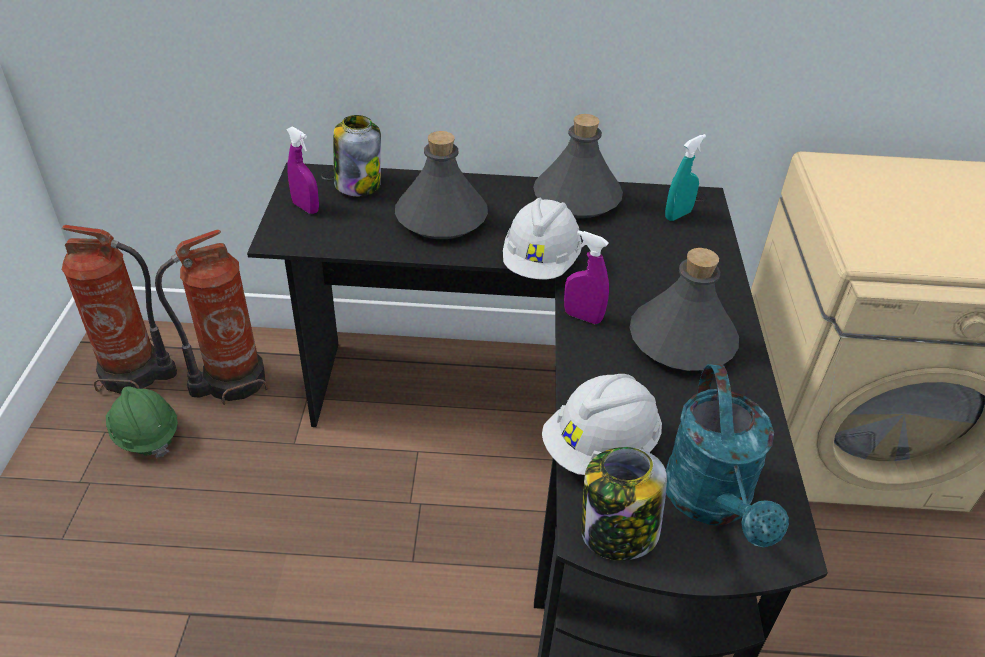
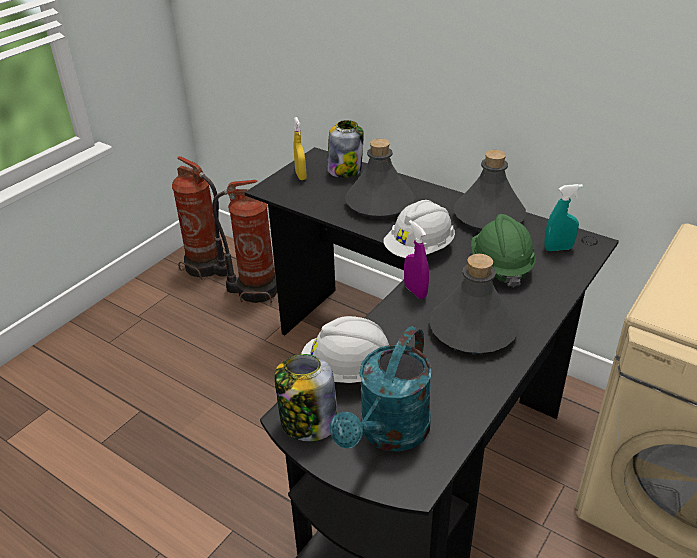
camera: 35 degrees right, 5 degrees down
green hard hat [106,386,178,458] -> green hard hat moved to [471,214,536,288]
purple spray bottle [286,126,319,214] -> yellow spray bottle [293,117,307,180]

